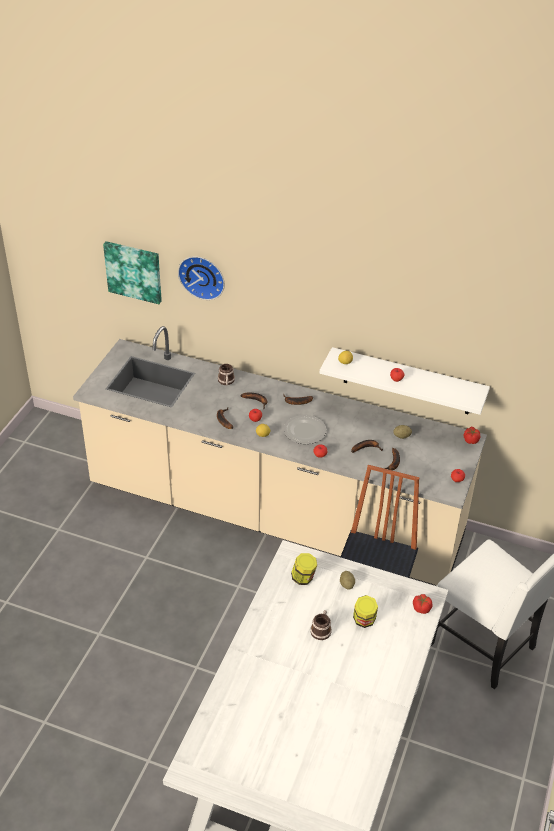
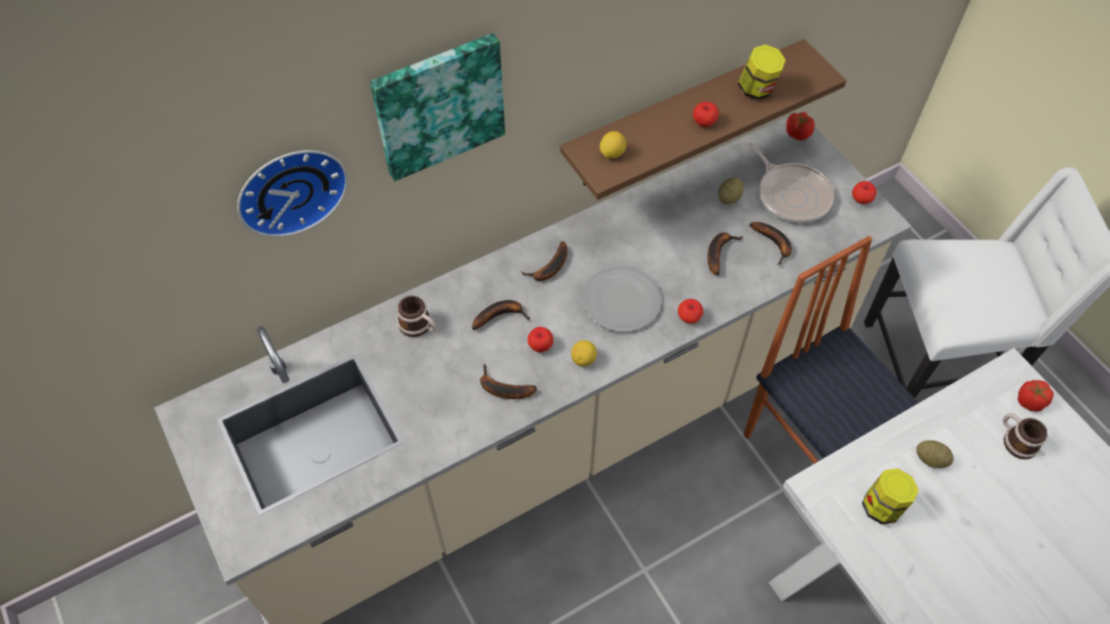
camera: 50 degrees left, 15 degrees up
picture [103,241,162,304] -> picture moved to [370,33,505,181]
mug [310,610,332,640] -> mug moved to [1002,413,1047,459]
white shelf [320,347,490,415] -> brown shelf [560,39,847,200]
jar [353,595,378,628] -> jar moved to [738,44,786,100]
none -> frying pan [747,142,834,223]

